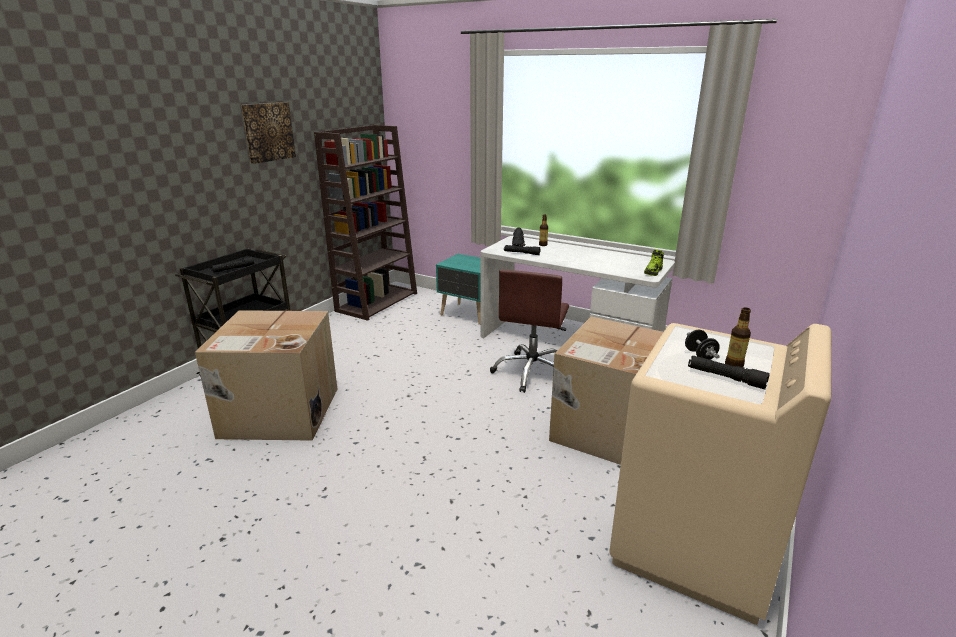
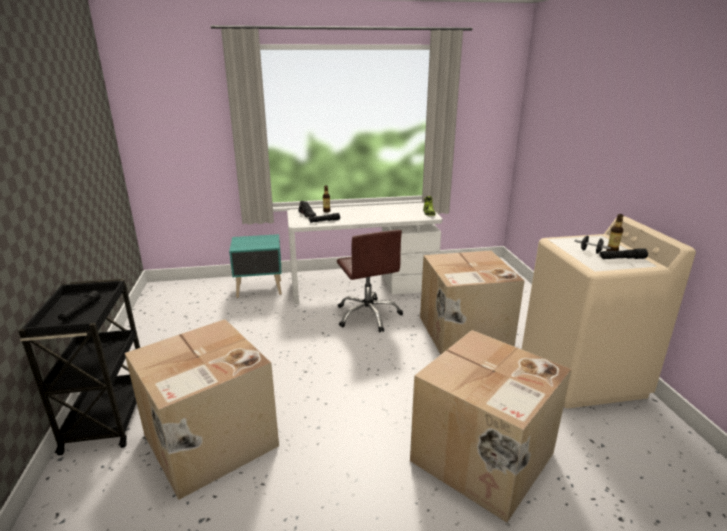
camera: 40 degrees left, 0 degrees up
picture [241,102,296,164] -> none
brown bookcase [314,125,417,321] -> none
none -> cardboard box [410,330,572,522]

